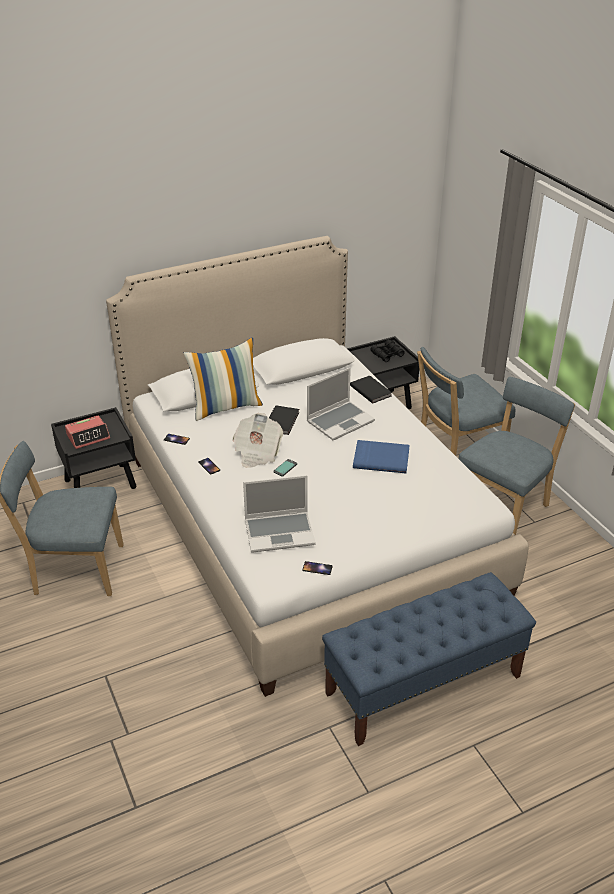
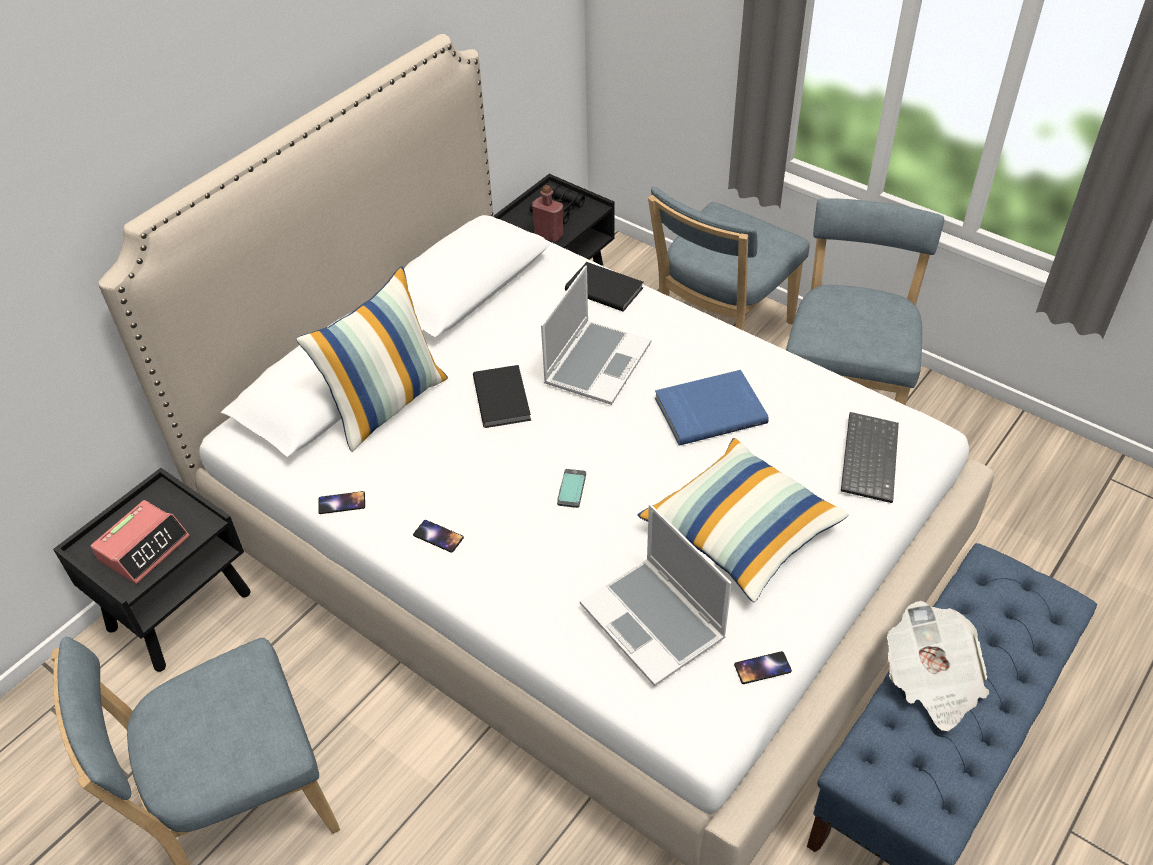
camera: 25 degrees left, 10 degrees up
newspaper [233,413,283,468] -> newspaper moved to [887,601,989,731]
laptop [243,475,316,552] -> laptop turned 90 degrees clockwise [580,504,732,686]
none -> red bottle [532,185,563,242]
none -> pillow [637,438,849,602]
none -> keyboard [841,412,899,503]

